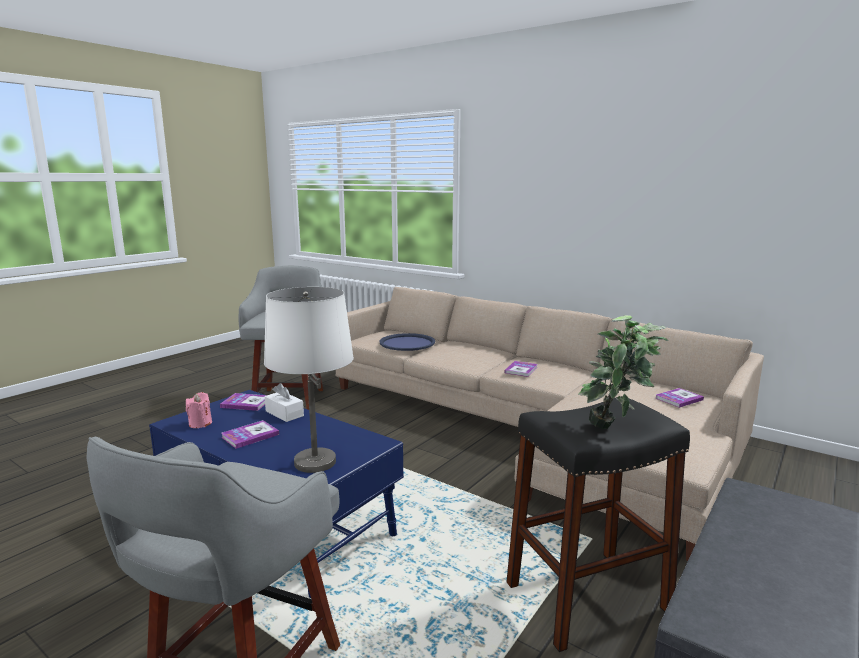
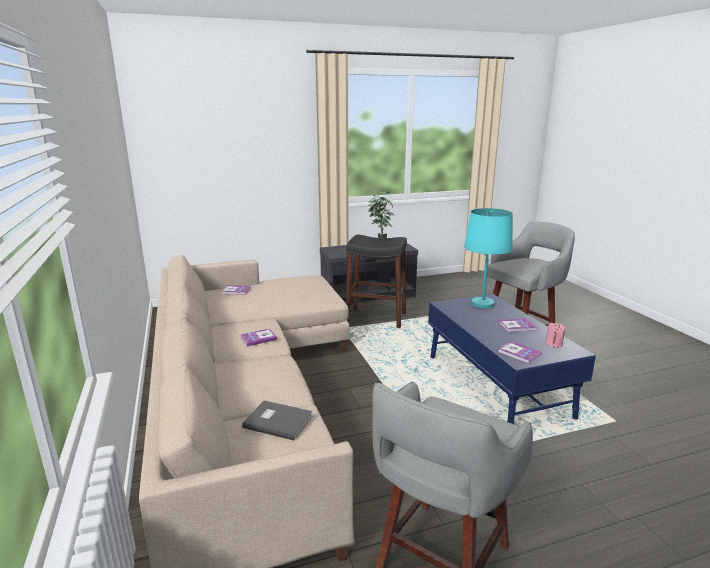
camera: 145 degrees left, 5 degrees up
white table lamp [264,287,354,473] -> turquoise table lamp [464,208,513,308]
white tissue box [265,383,304,422] -> none
blue tray [379,333,435,351] -> grey book [242,401,313,441]

